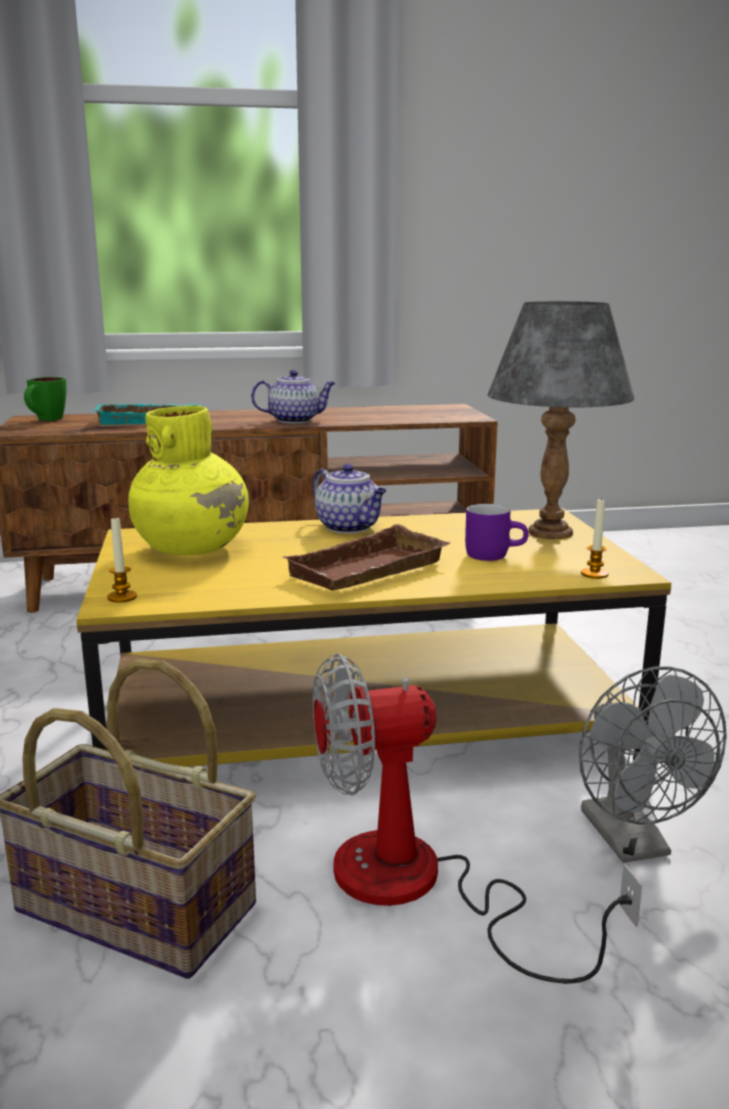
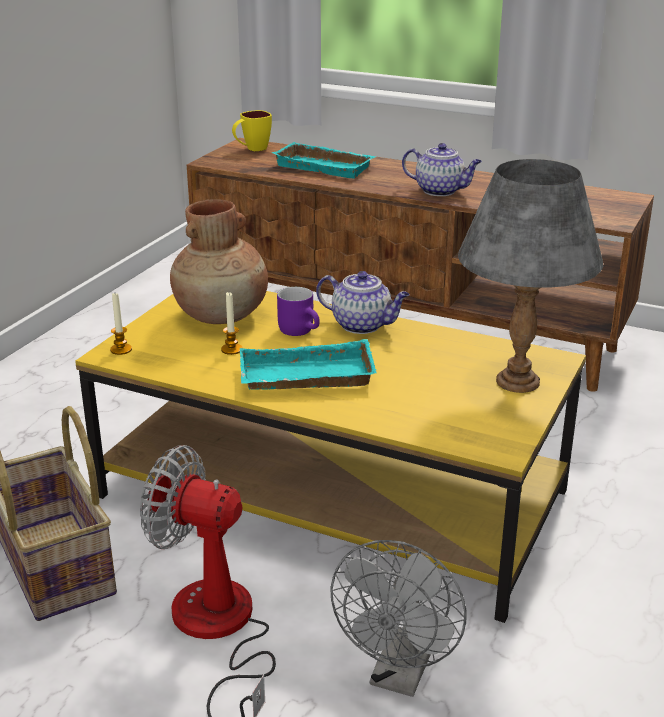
camera: 35 degrees right, 10 degrees up
green mug [24,377,67,421] -> yellow mug [232,110,272,152]
yellow vase [128,406,249,555] -> brown vase [170,199,268,324]
brown tray [283,524,450,591] -> turquoise tray [239,339,377,390]
teapot [313,463,387,533] -> teapot turned 60 degrees counterclockwise [316,271,410,334]
purple mug [465,504,528,561] -> purple mug moved to [277,287,320,336]
candle [581,498,609,579] -> candle moved to [221,292,242,355]

